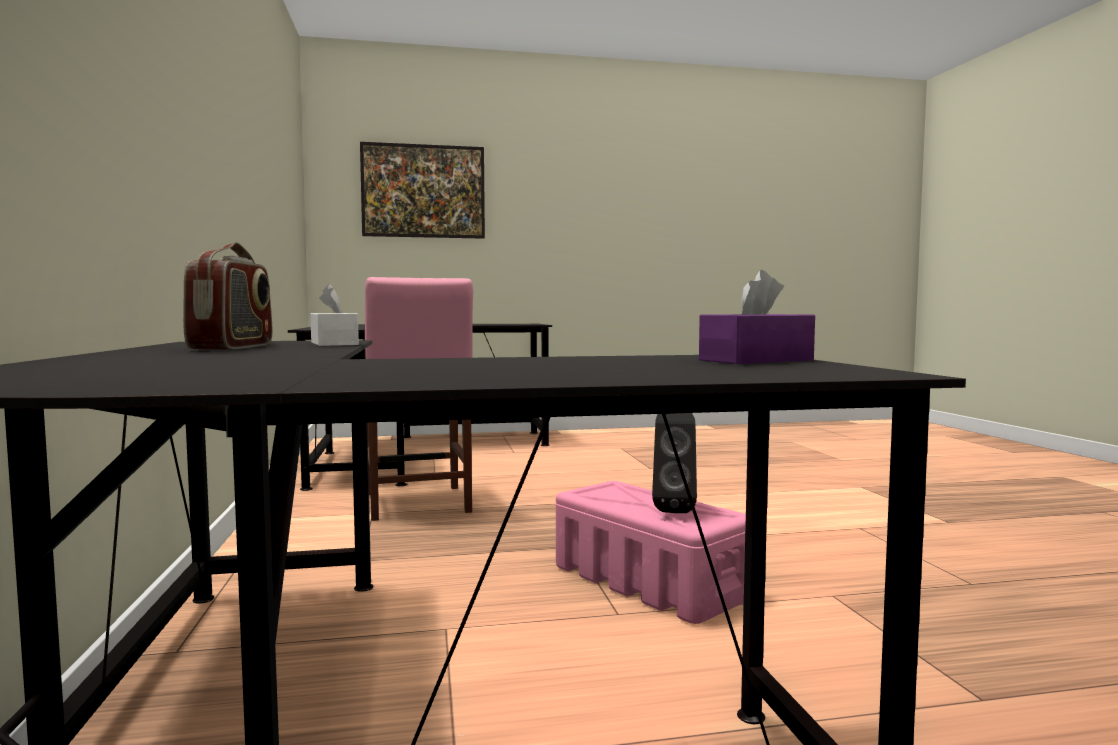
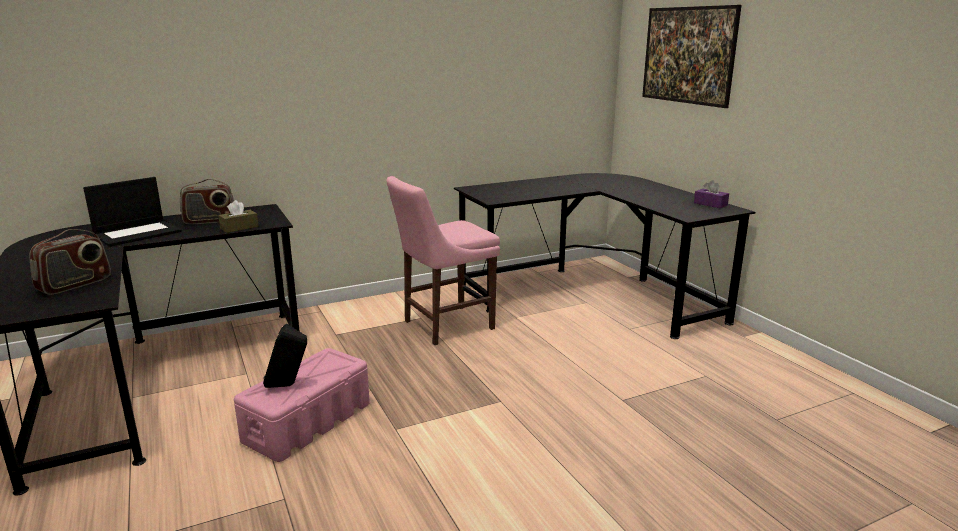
camera: 75 degrees right, 15 degrees up
white tissue box [310,284,359,346] -> brown tissue box [218,200,259,233]
purple tissue box [699,270,815,364] -> purple tissue box moved to [694,180,729,208]
none -> radio [29,229,111,295]
none -> laptop [83,177,182,247]

